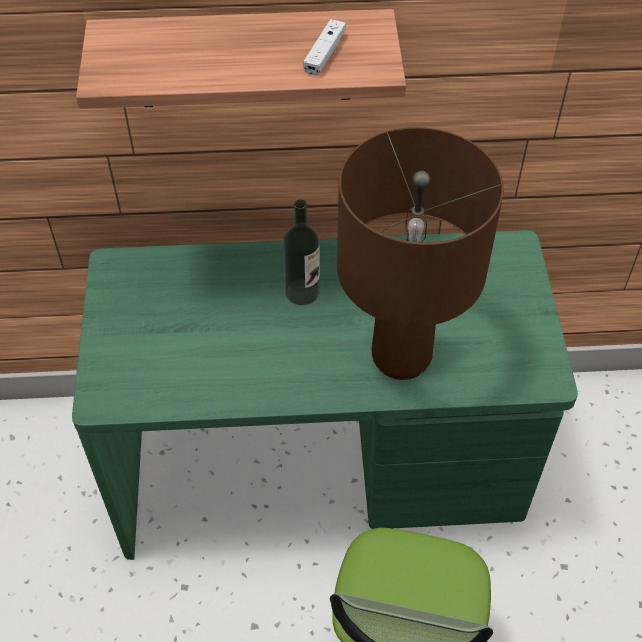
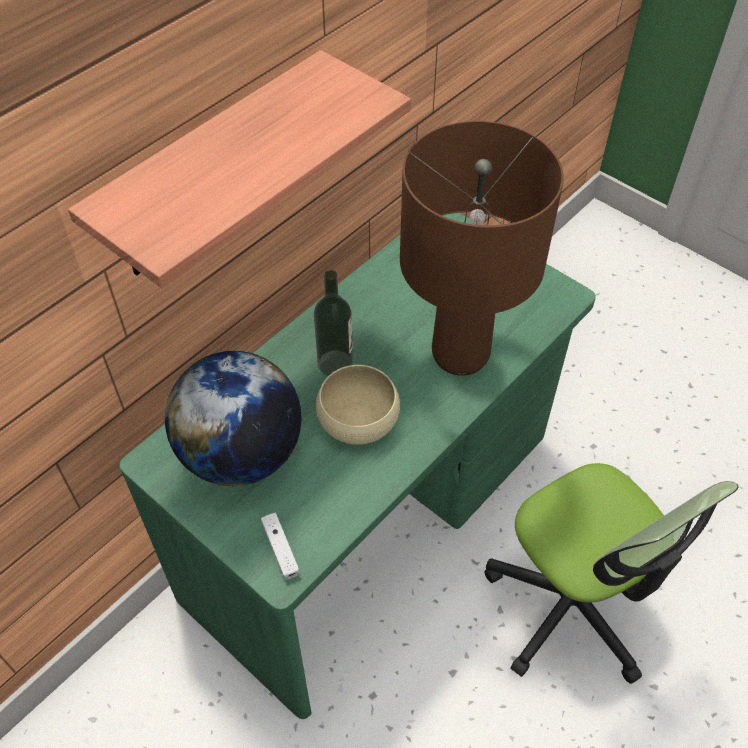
camera: 45 degrees left, 0 degrees up
white game controller [303,19,346,76] -> white game controller moved to [261,513,300,580]
none -> globe [165,351,301,486]
none -> beige bowl [316,365,400,445]

